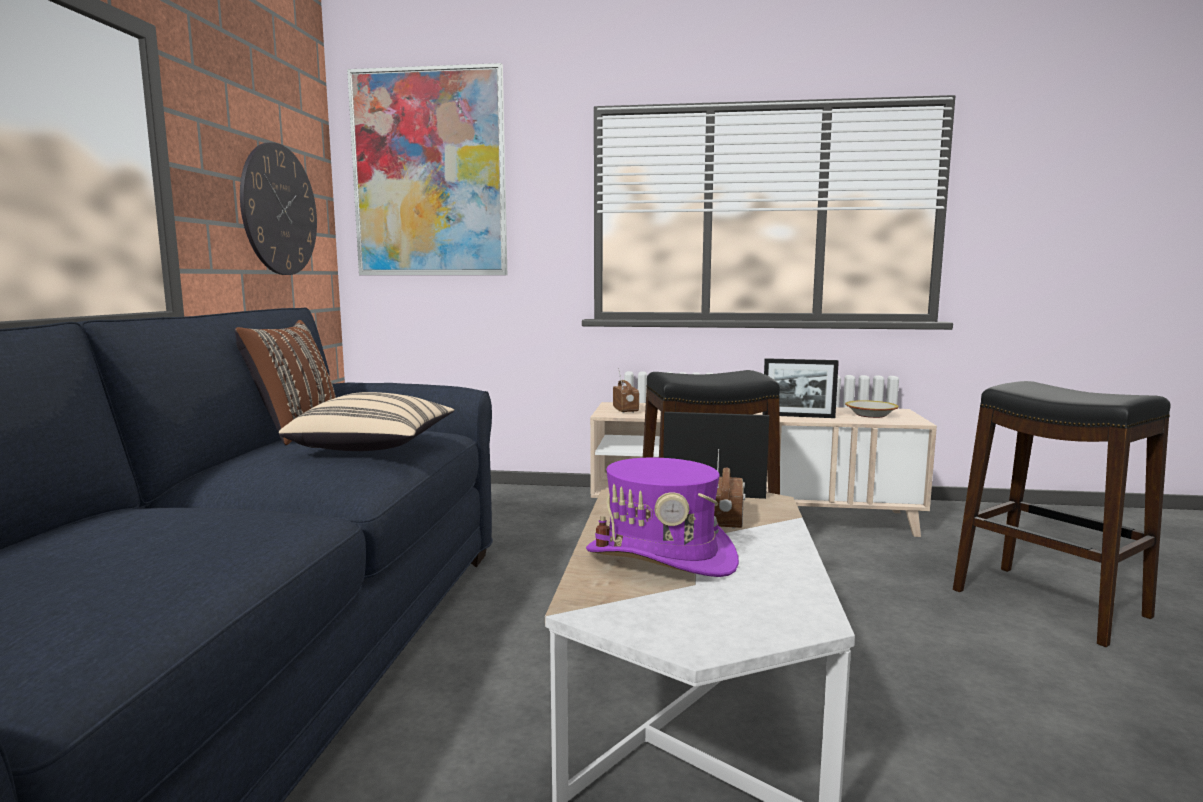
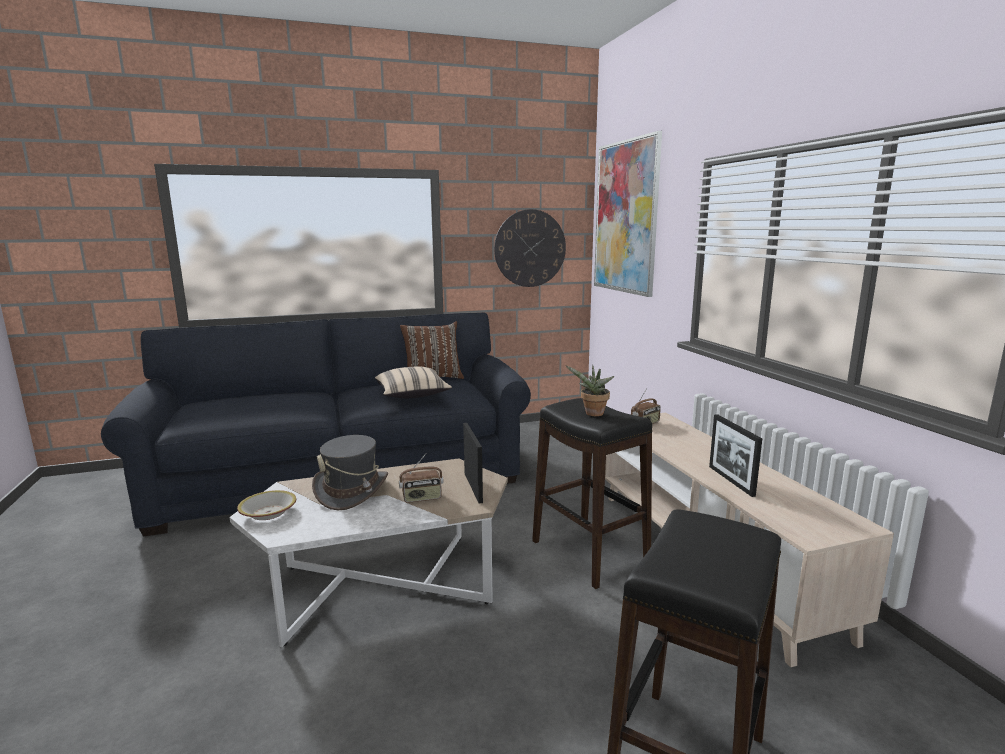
camera: 65 degrees right, 5 degrees up
purple hat [586,457,739,577] -> grey hat [312,435,388,510]
bowl [845,400,899,418] -> bowl moved to [237,490,296,520]
none -> potted plant [565,365,615,416]

